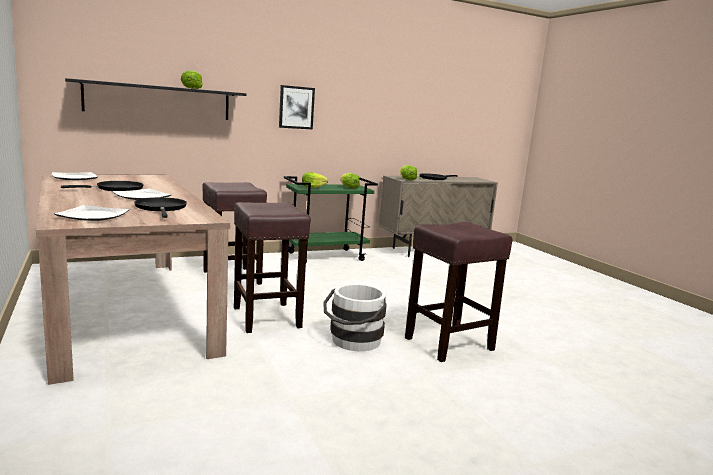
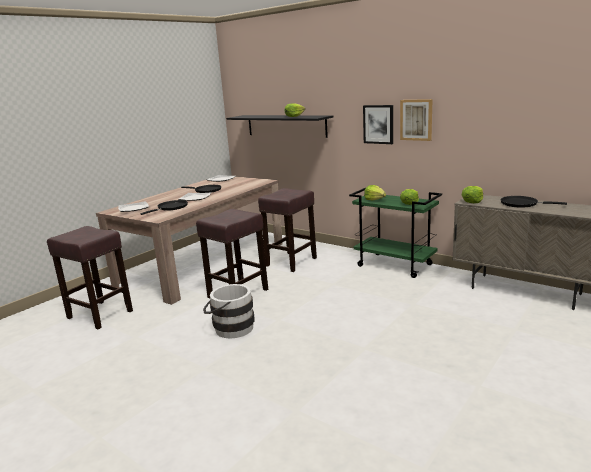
camera: 65 degrees right, 5 degrees up
brown stool [405,222,512,362] -> brown stool moved to [47,226,133,329]
none -> picture [400,99,432,141]

